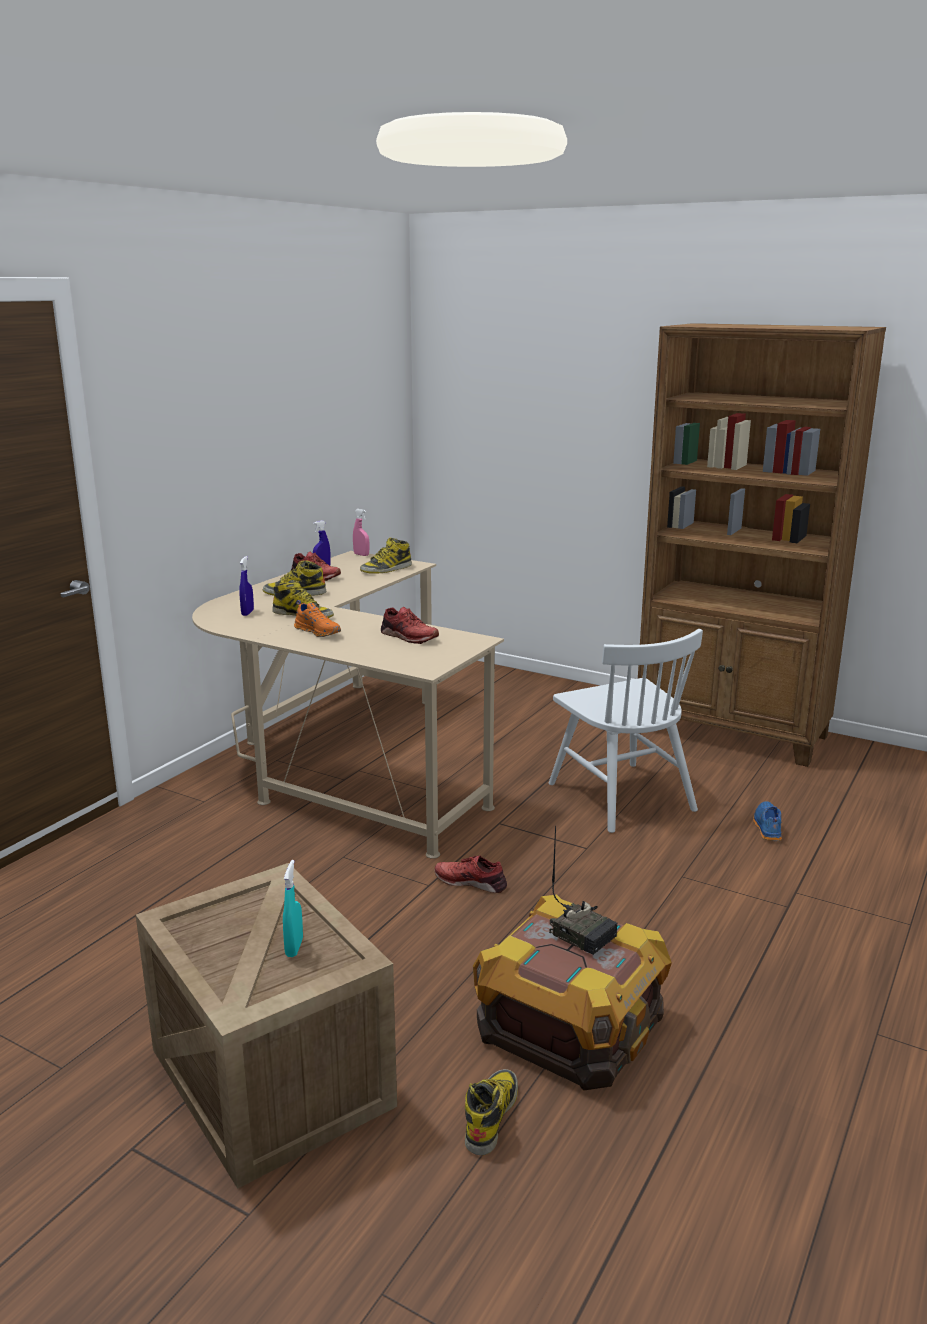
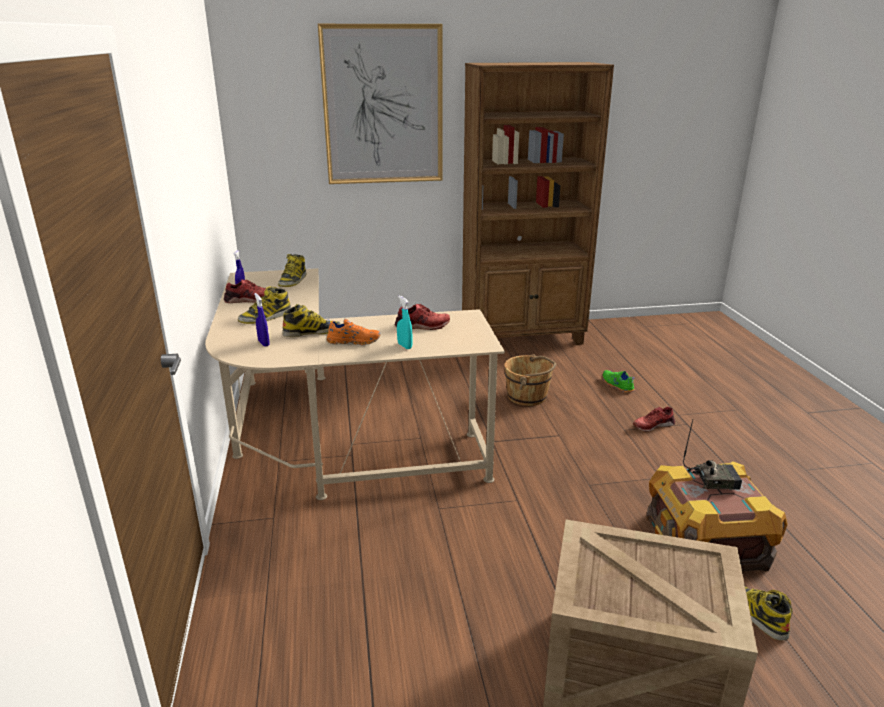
camera: 40 degrees left, 5 degrees up
turquoise spray bottle [283,860,303,957] -> turquoise spray bottle moved to [397,296,413,349]
pink spray bottle [353,509,369,556] -> none
red shoe [434,855,507,893] -> red shoe moved to [633,407,675,432]
white chair [549,629,703,833] -> brown bucket [504,354,556,406]
blue shoe [753,801,782,841] -> green shoe [603,370,635,393]
none -> picture [318,24,442,184]

